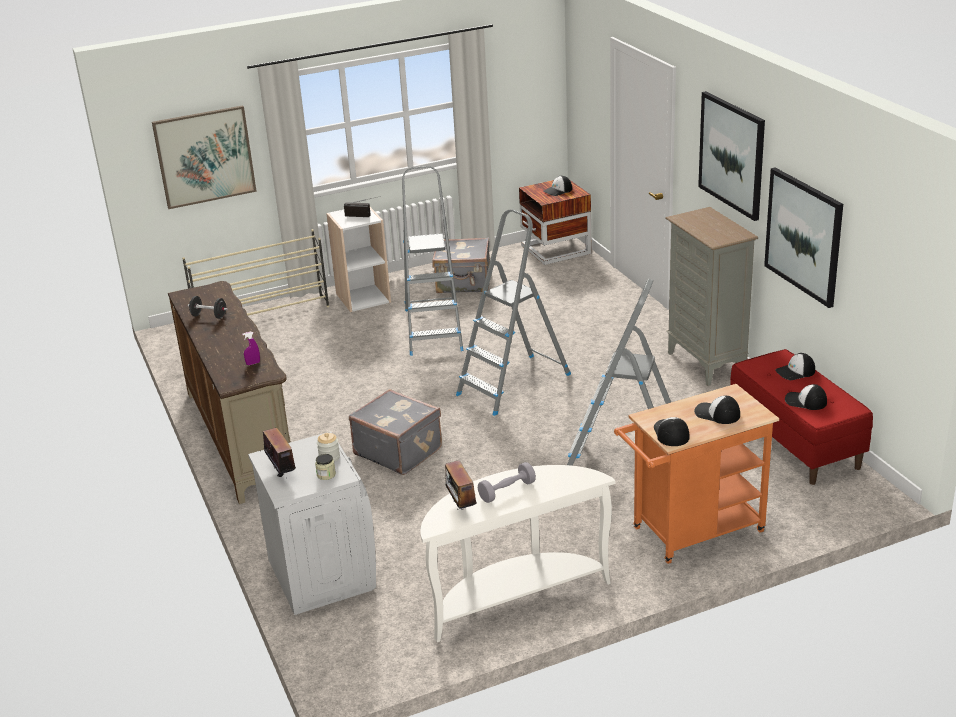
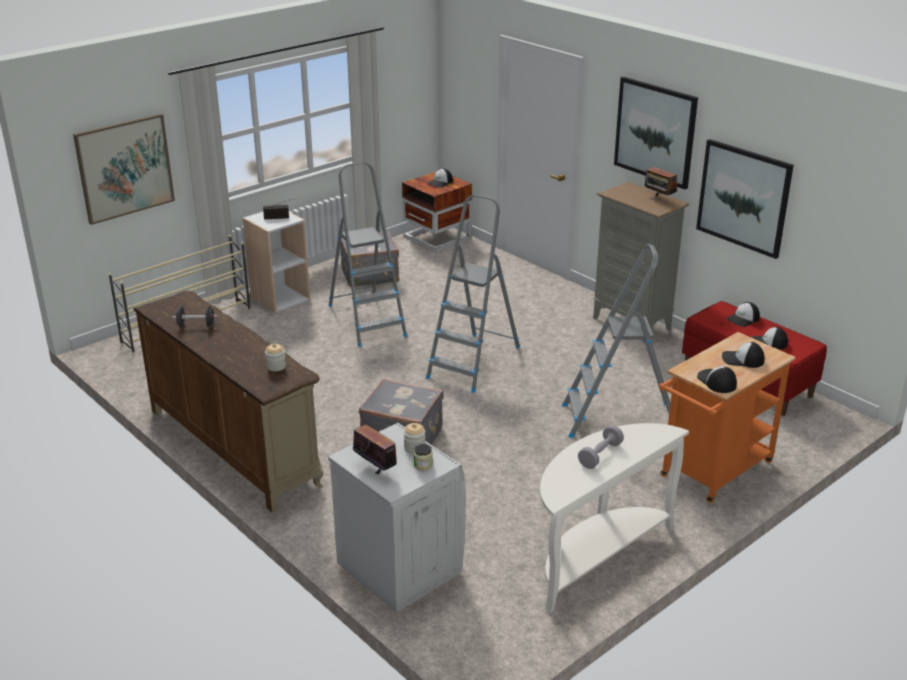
camera: 20 degrees left, 0 degrees up
purple spray bottle [242,331,260,365] -> jar [265,344,286,371]
radio [445,460,477,510] -> radio moved to [645,167,677,196]

